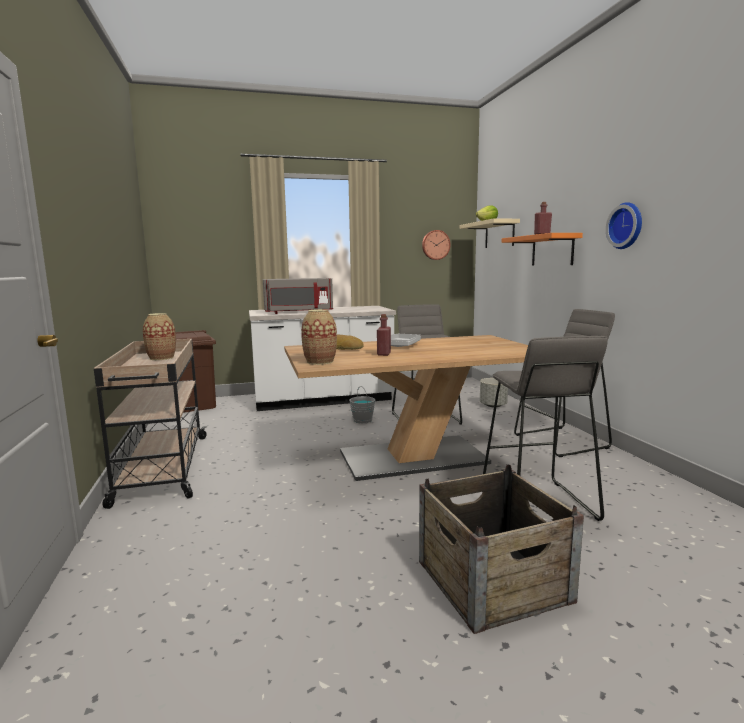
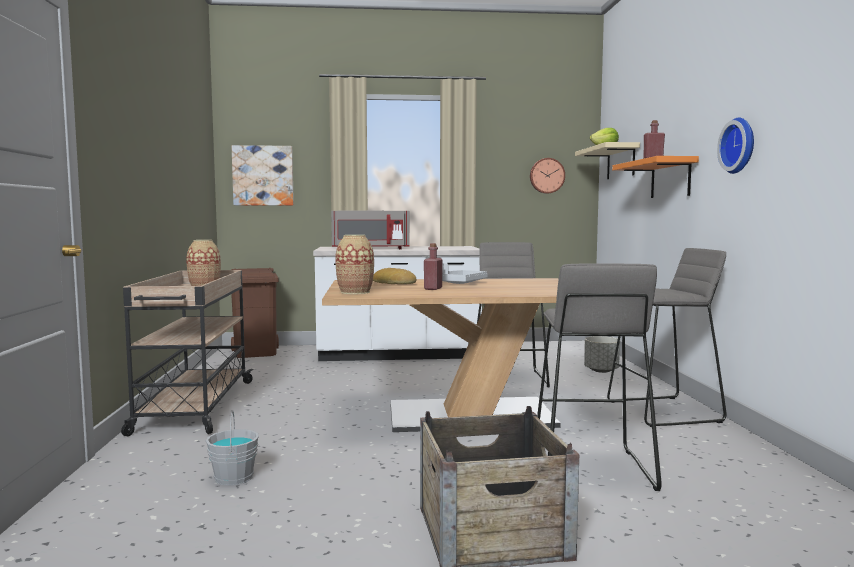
camera: 10 degrees right, 5 degrees down
grey bucket [349,386,376,424] -> grey bucket moved to [206,411,259,486]
none -> picture [231,145,294,206]

